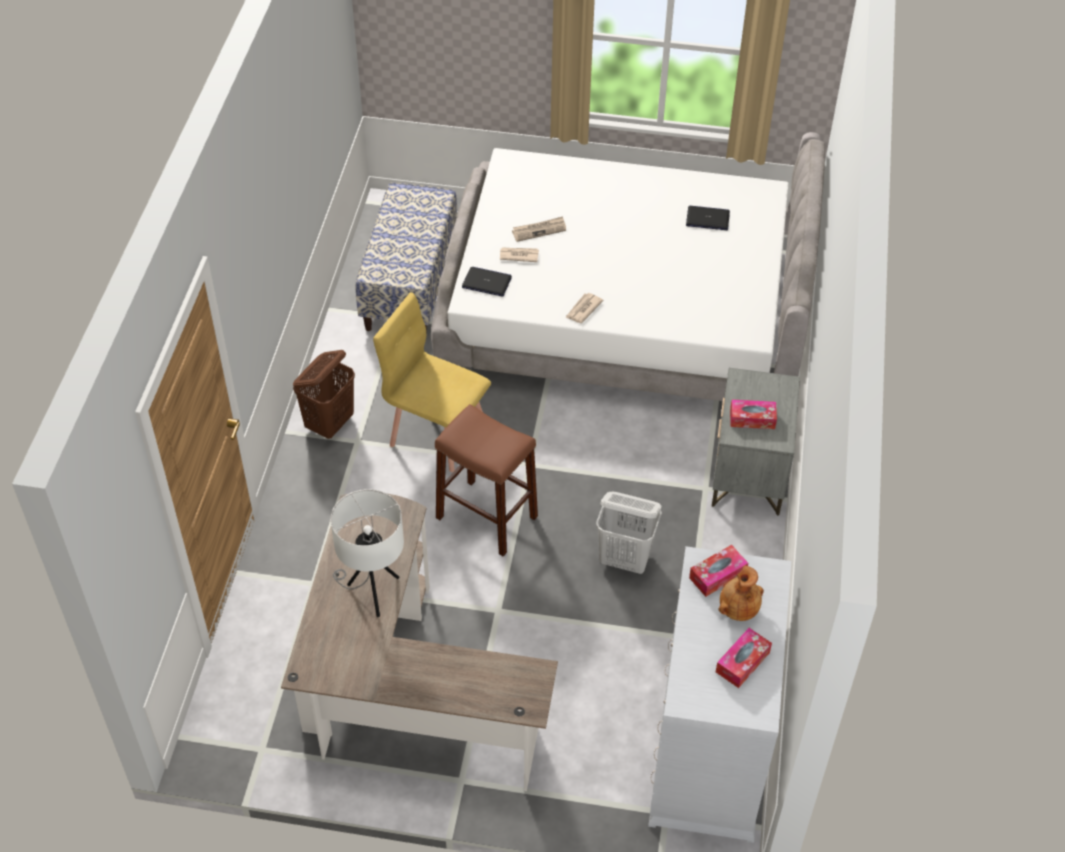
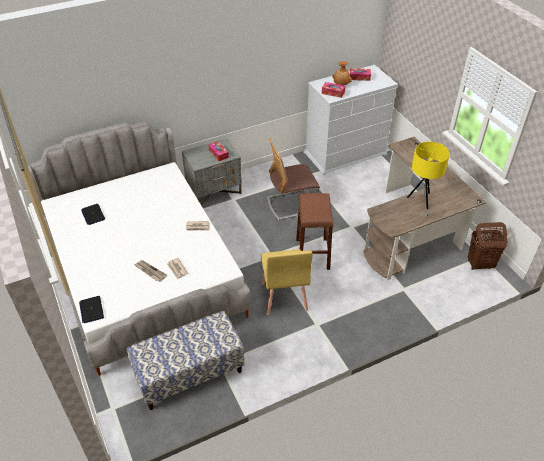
camera: 125 degrees left, 5 degrees down
brown laundry basket [293,350,355,439] -> brown laundry basket moved to [468,222,508,270]
white table lamp [331,489,404,617] -> yellow table lamp [407,142,450,216]
laptop [462,267,512,297] -> laptop moved to [79,296,104,323]
white laundry basket [596,492,662,574] -> chair [267,138,320,220]

